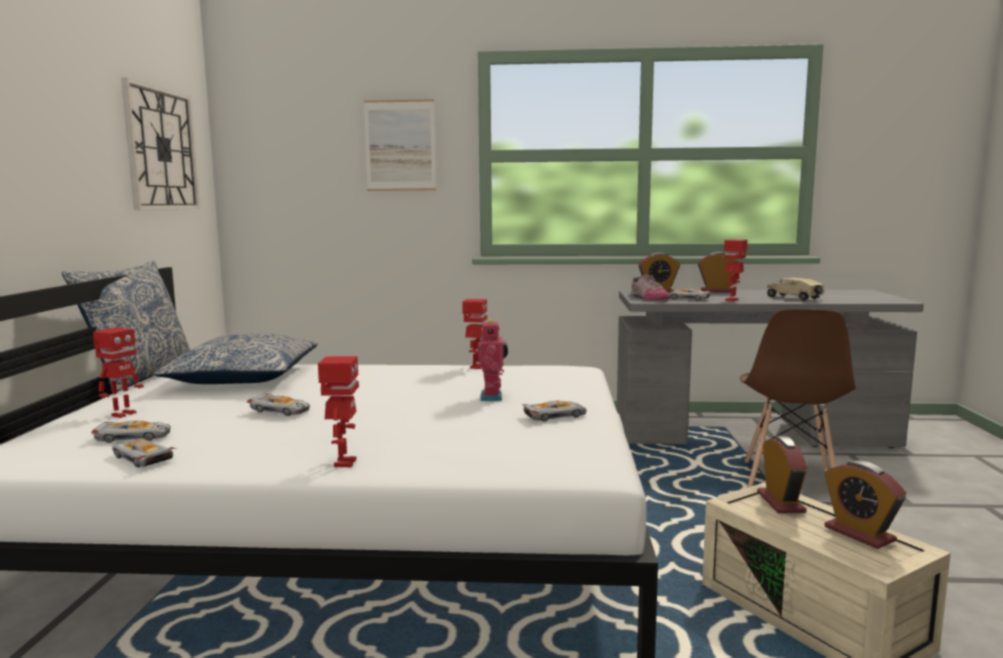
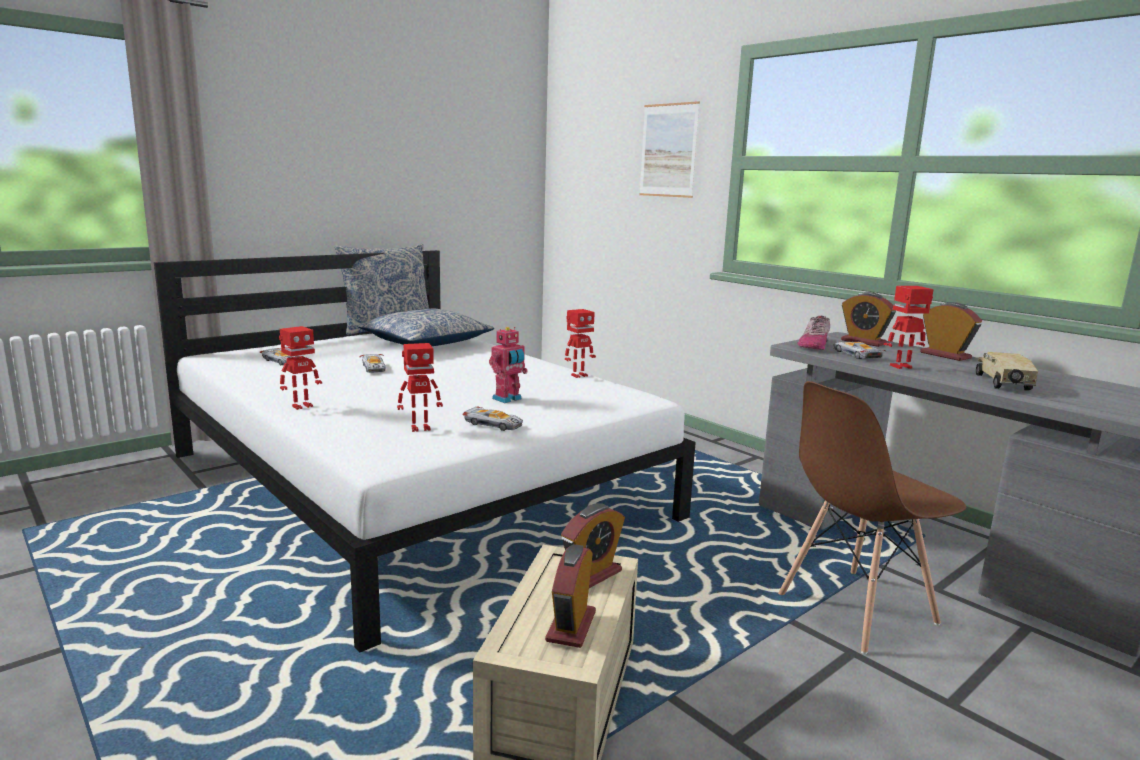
camera: 45 degrees right, 5 degrees up
toy robot [93,328,144,418] -> toy robot moved to [397,343,443,432]
toy car [112,438,177,468] -> none
wall clock [121,78,200,210] -> none

